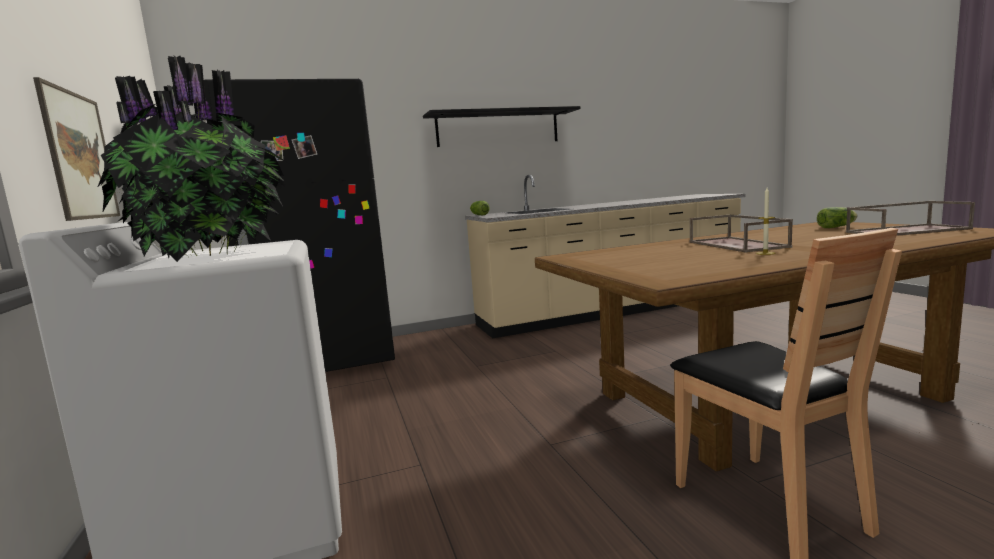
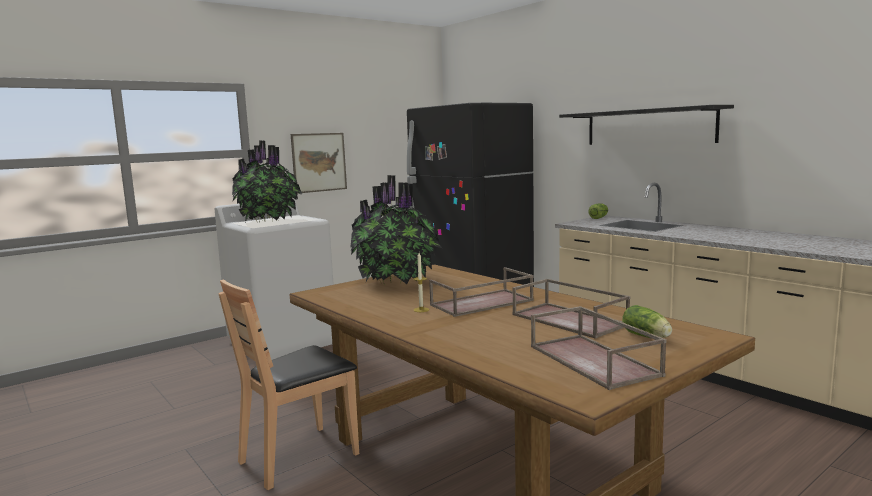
camera: 70 degrees right, 0 degrees up
none -> potted plant [350,175,442,285]
none -> brown tray [513,279,631,339]

